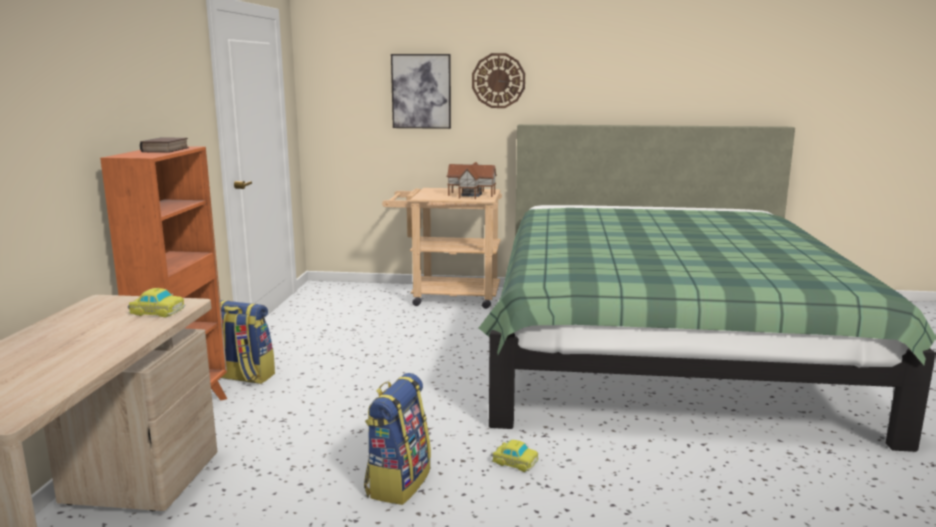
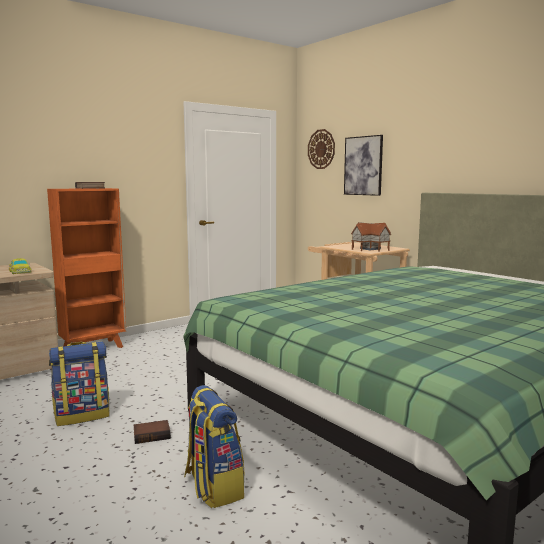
camera: 45 degrees right, 5 degrees down
backpack [220,300,275,384] -> backpack moved to [184,385,244,508]
wall clock [472,53,525,108] -> wall clock moved to [308,129,335,169]
toy car [491,440,539,472] -> book [133,420,171,444]

